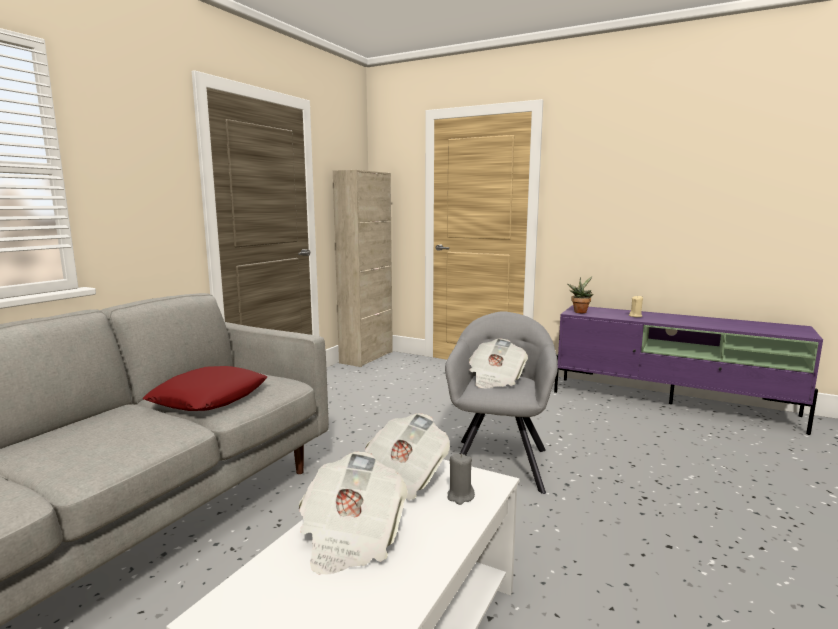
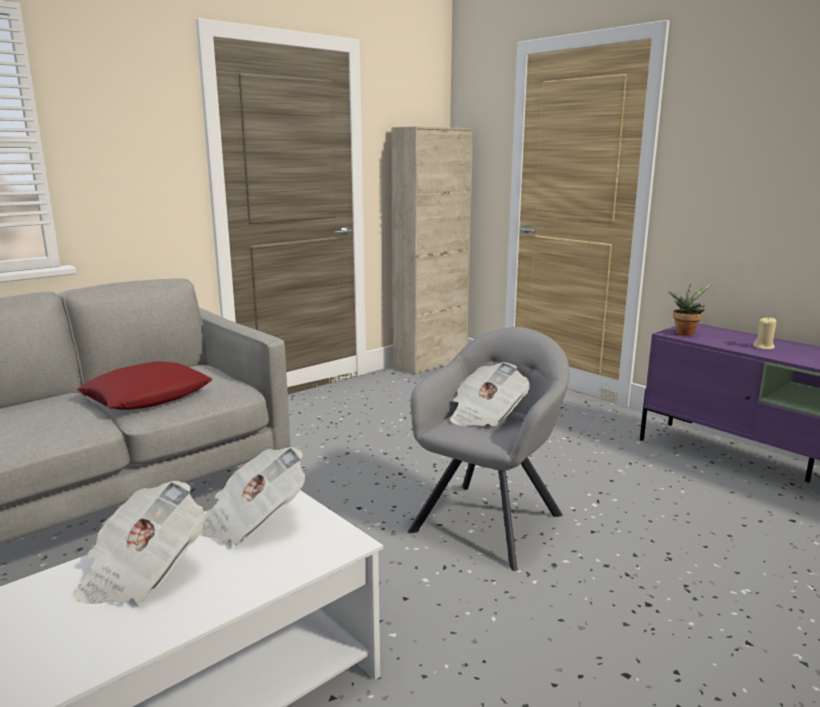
camera: 20 degrees right, 5 degrees up
grey candle [447,454,475,505] -> none

